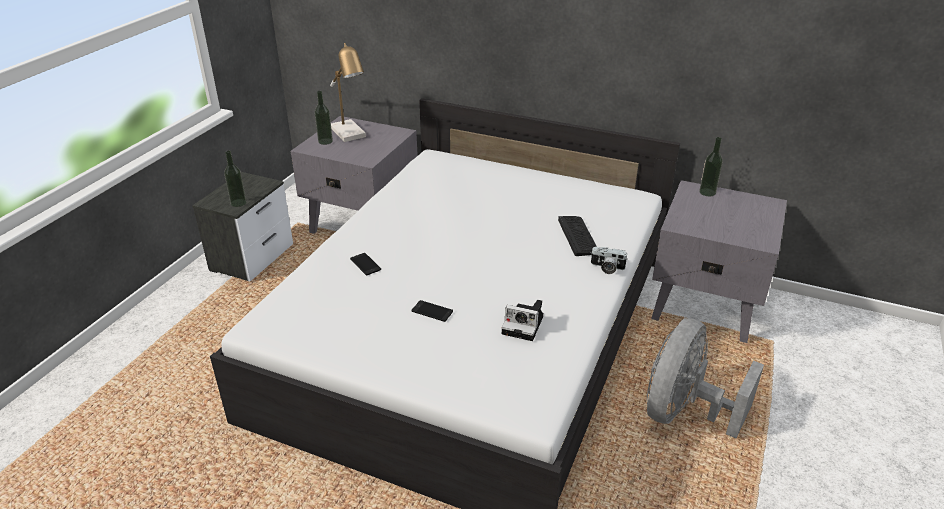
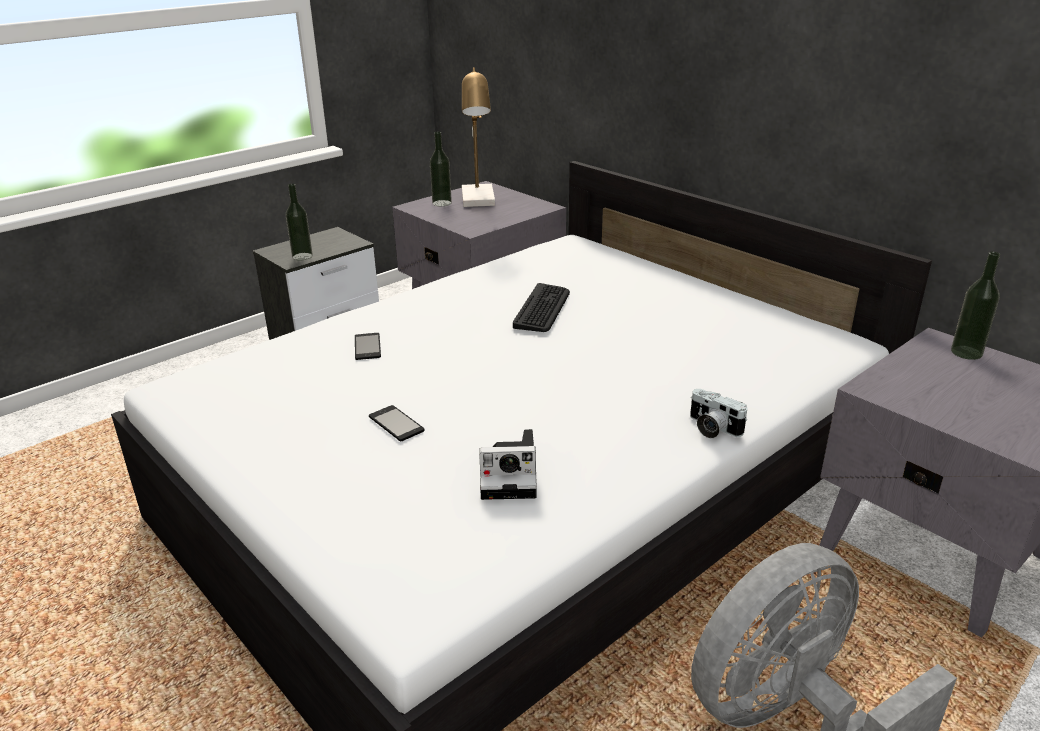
camera: 25 degrees right, 5 degrees down
camera [502,300,543,341] -> camera turned 45 degrees counterclockwise [479,429,537,500]
keyboard [558,216,597,256] -> keyboard moved to [513,283,570,332]

